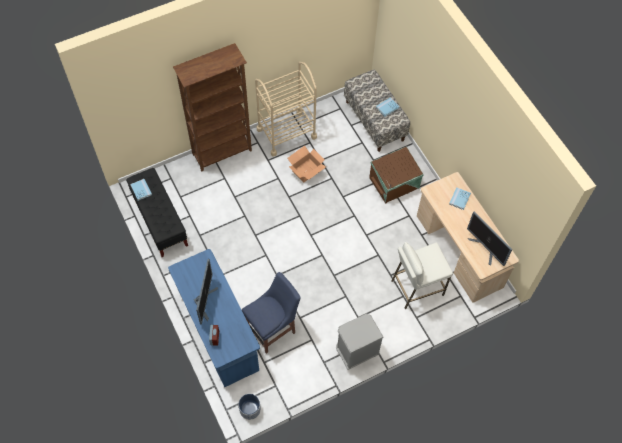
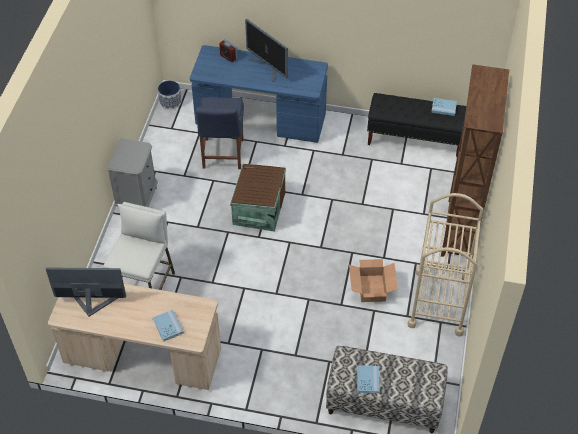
camera: 130 degrees right, 10 degrees down
brown storage box [369,146,424,204] -> brown storage box moved to [230,164,286,232]

